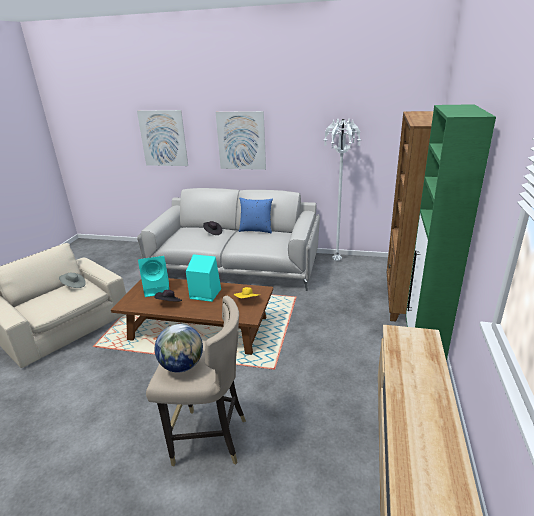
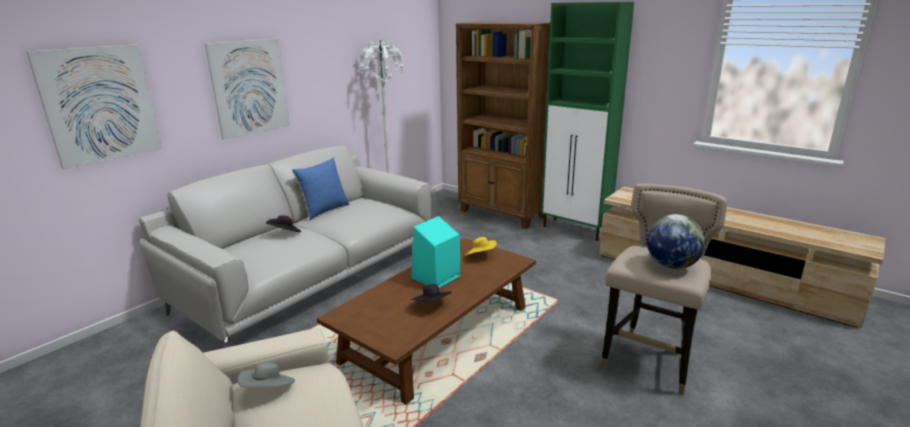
camera: 65 degrees left, 5 degrees down
turquoise speaker [138,256,169,297] -> none

